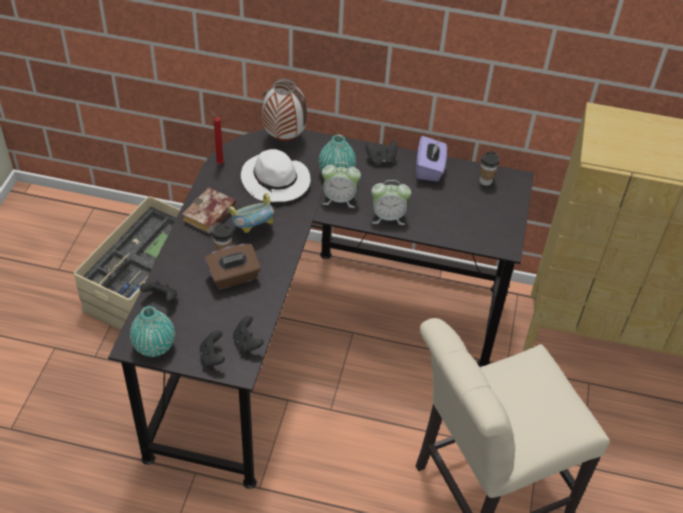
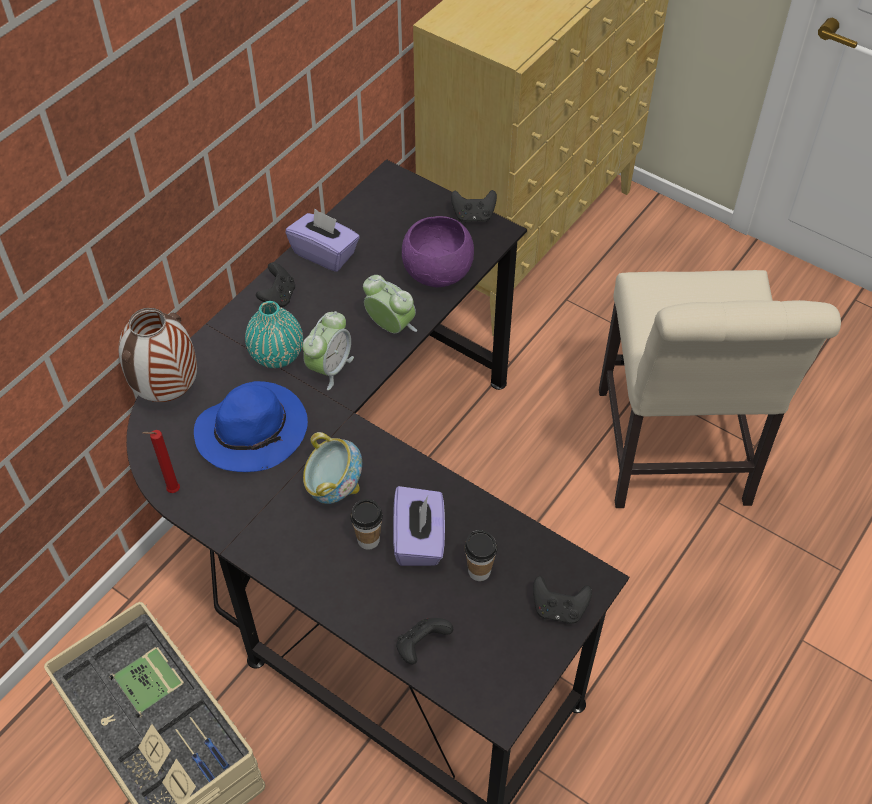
camera: 65 degrees left, 5 degrees up
turquoise vase [130,306,175,357] -> none
book [182,187,236,234] -> none
brown tissue box [204,244,261,290] -> purple tissue box [393,486,445,566]
black game controller [233,316,264,354] -> black game controller moved to [451,190,497,222]
white hat [241,149,310,202] -> blue hat [194,381,308,472]
alarm clock [371,180,411,225] -> alarm clock turned 75 degrees counterclockwise [363,275,417,333]
cup [480,152,499,186] -> cup moved to [465,530,497,581]
none -> purple bowl [402,216,474,287]

